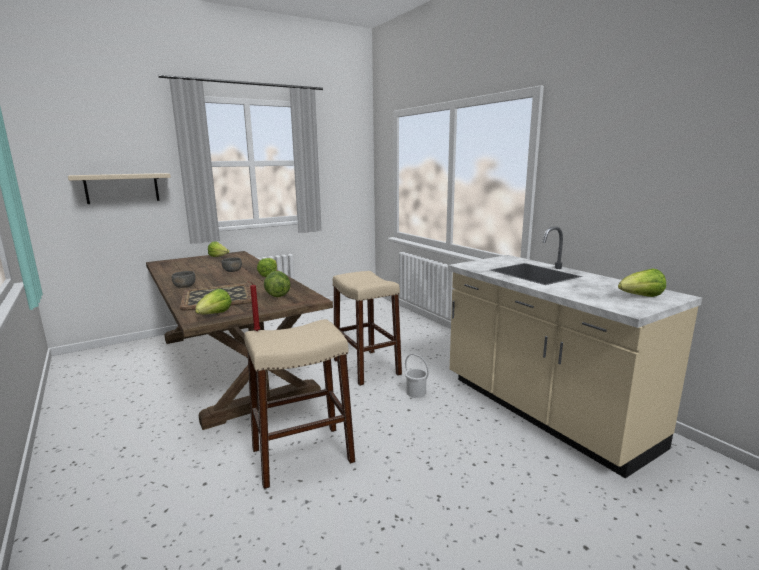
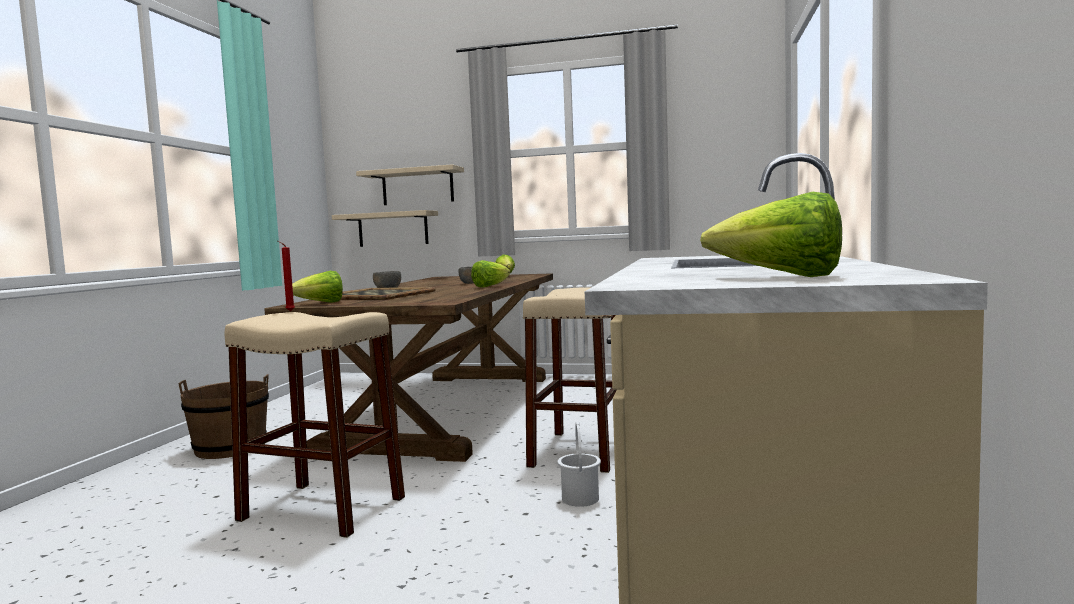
camera: 45 degrees right, 10 degrees down
lettuce [264,271,291,297] -> none
none -> brown bucket [178,374,269,459]
none -> beige shelf [332,210,438,247]

